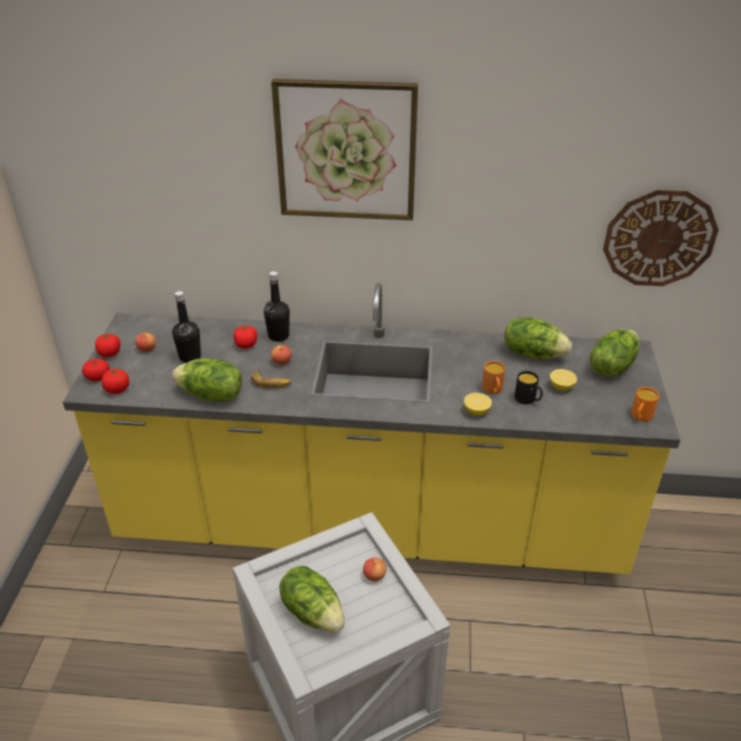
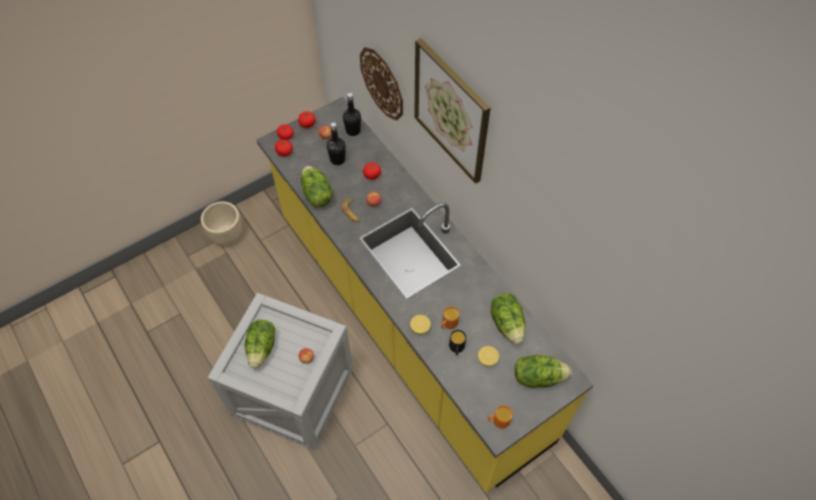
camera: 50 degrees right, 20 degrees up
black bottle [264,271,290,342] -> black bottle moved to [343,93,361,136]
wall clock [603,190,719,286] -> wall clock moved to [360,47,403,121]
none -> beige planter [201,201,242,245]

